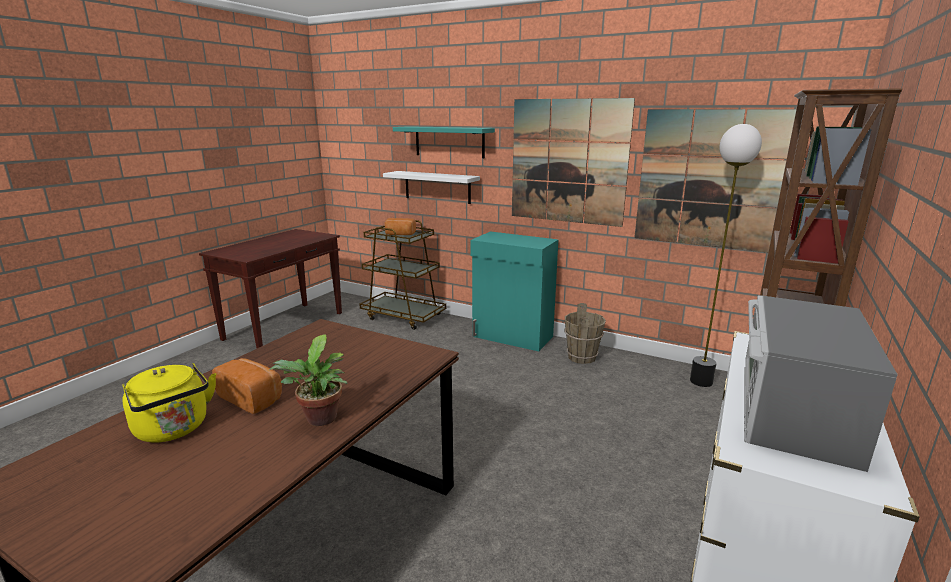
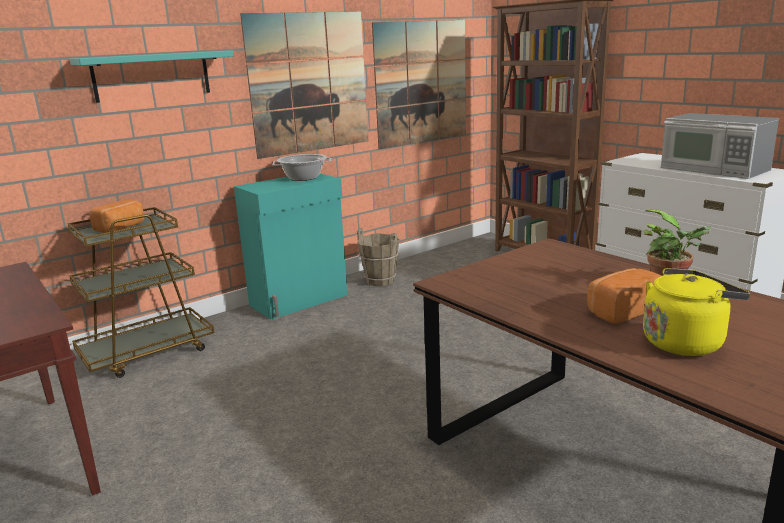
camera: 65 degrees left, 0 degrees up
white shelf [383,171,480,204] -> none
floor lamp [690,124,762,387] -> none
none -> cooking pot [272,154,332,181]

